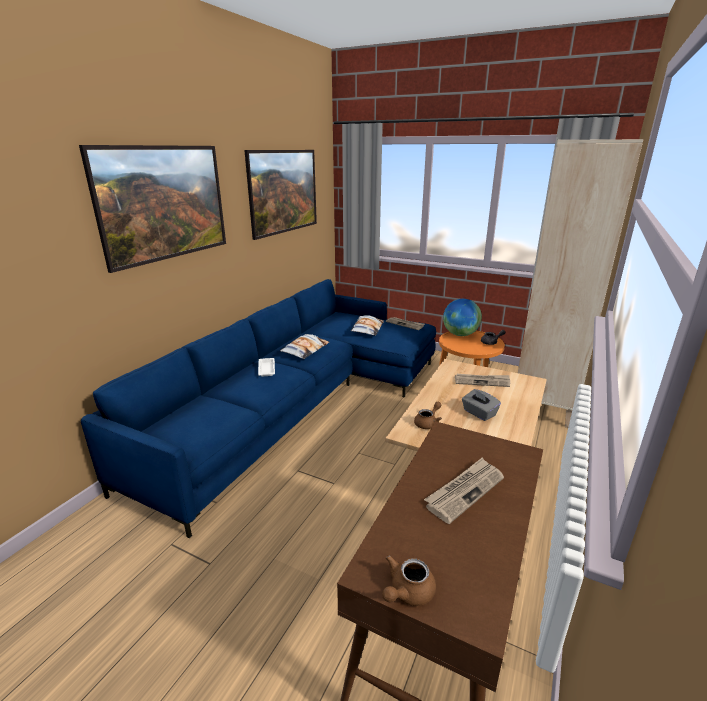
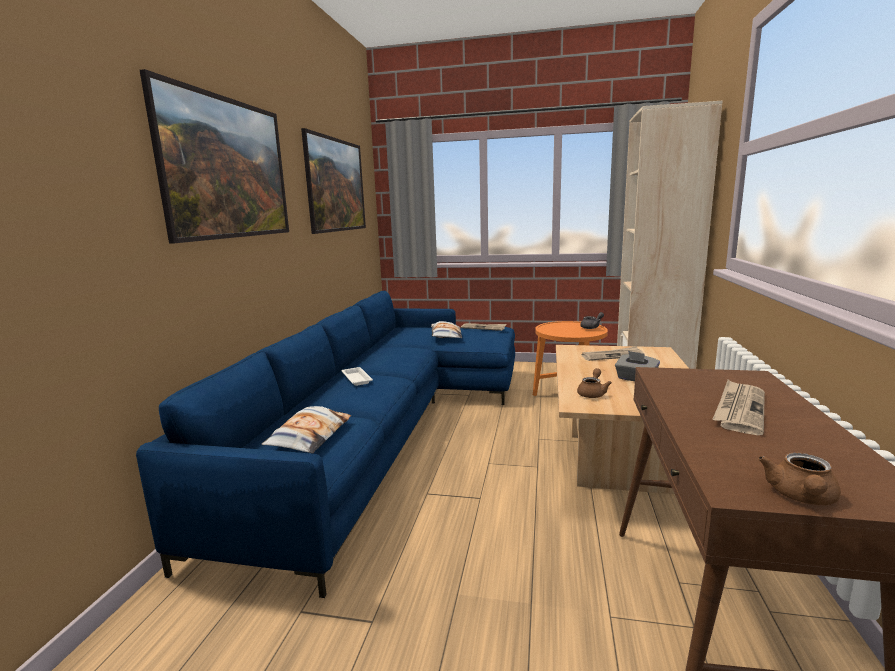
camera: 15 degrees left, 10 degrees down
pillow [280,334,329,359] -> pillow moved to [261,406,351,454]
globe [443,299,482,336] -> none

